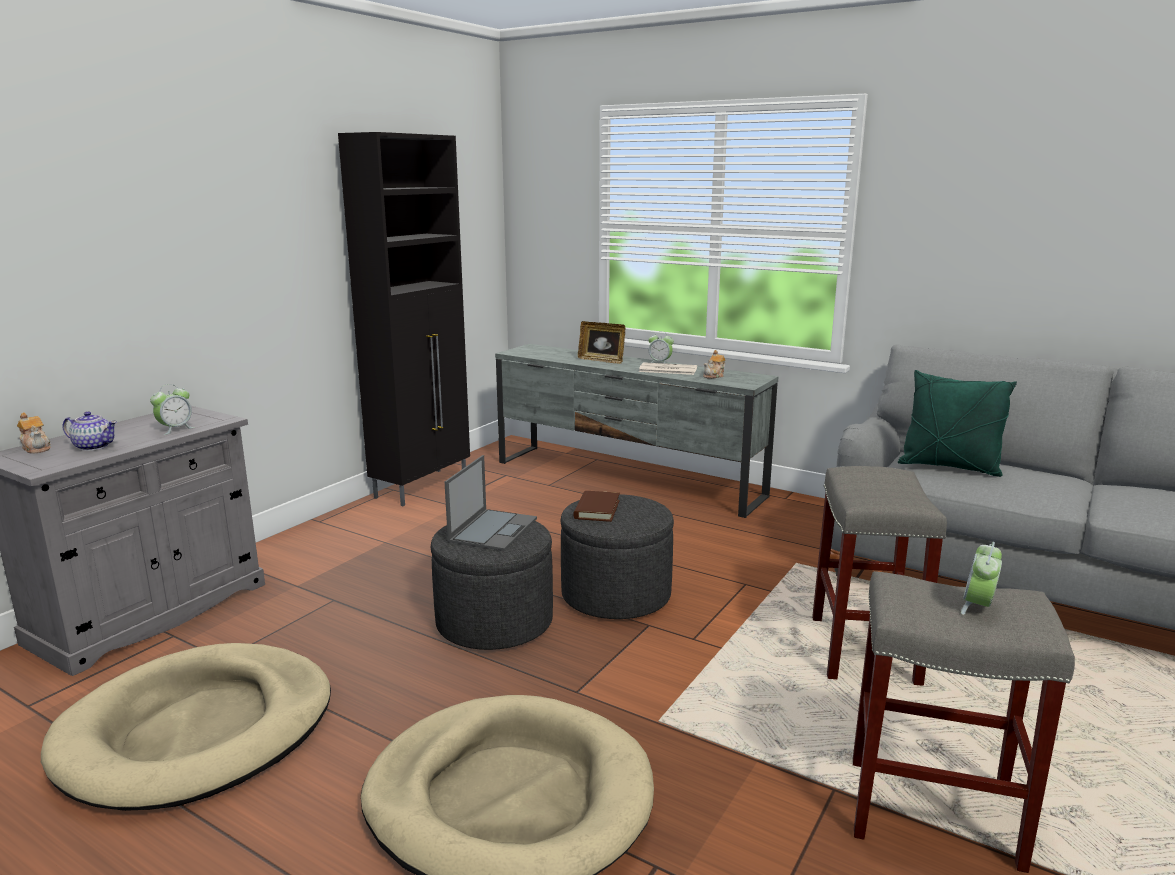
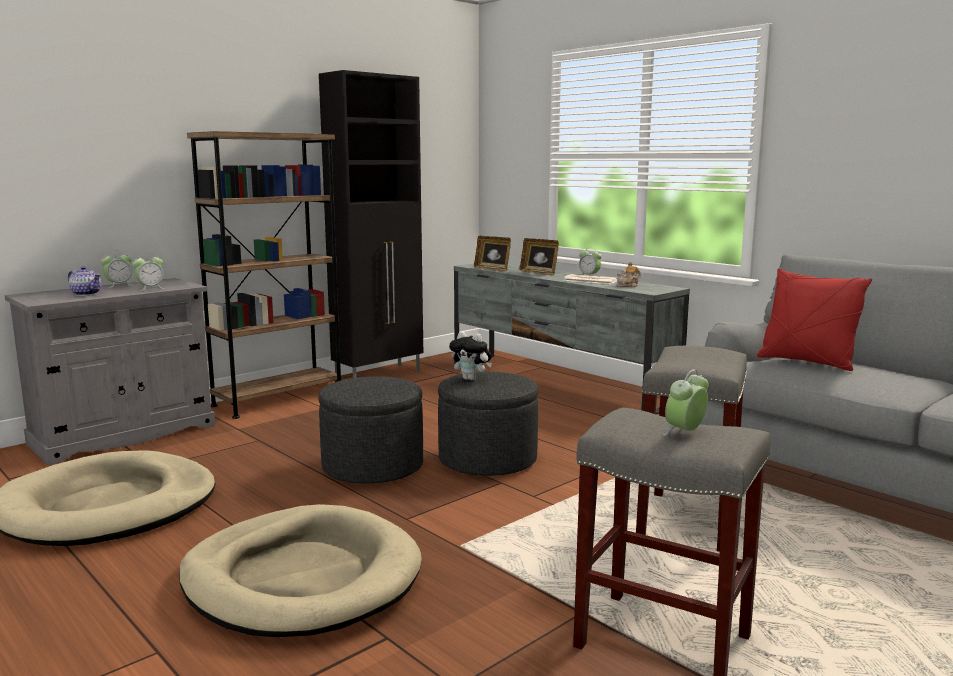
camera: 15 degrees right, 5 degrees down
teapot [17,412,51,454] -> none
laptop [444,455,537,551] -> none
brown book [573,491,620,522] -> plush toy [449,331,492,380]
green pillow [898,370,1017,477] -> red pillow [757,268,872,371]
none -> alarm clock [101,251,132,288]
none -> brown bookcase [187,131,341,419]
none -> picture frame [474,236,511,271]

